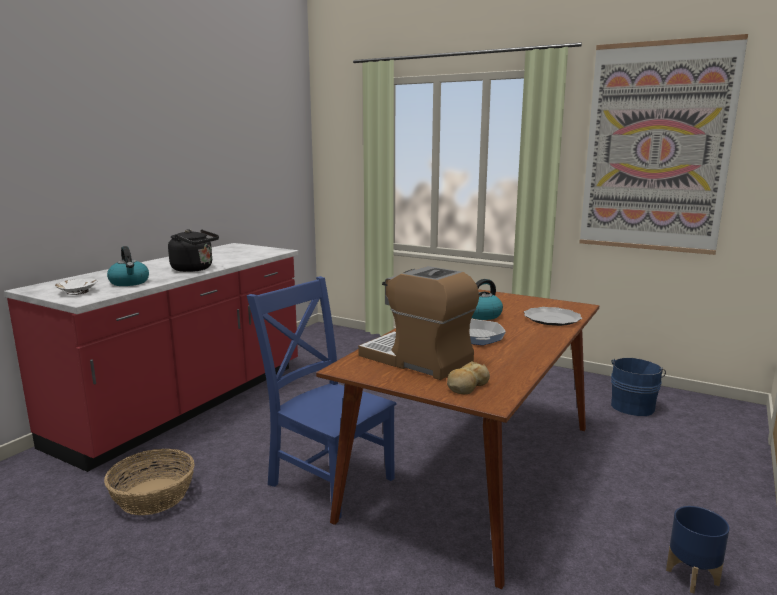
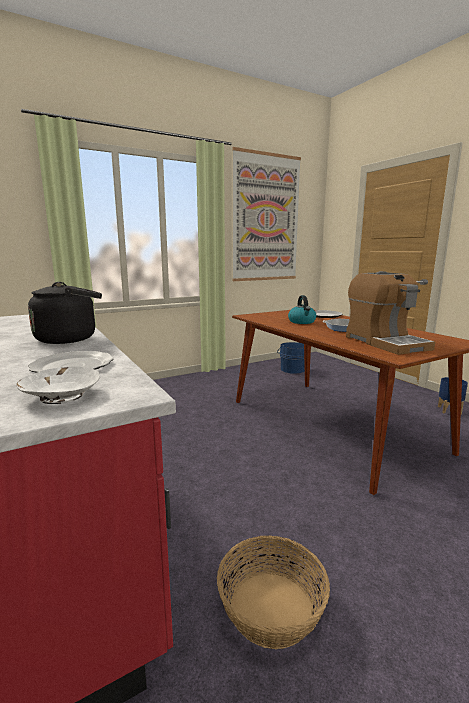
camera: 60 degrees left, 0 degrees up
kettle [107,246,149,286] -> plate [28,351,114,372]
blue chair [247,276,396,519] -> none
coffee machine [358,266,479,380] -> coffee machine turned 90 degrees counterclockwise [346,271,435,355]
bread [447,361,490,394] -> none

